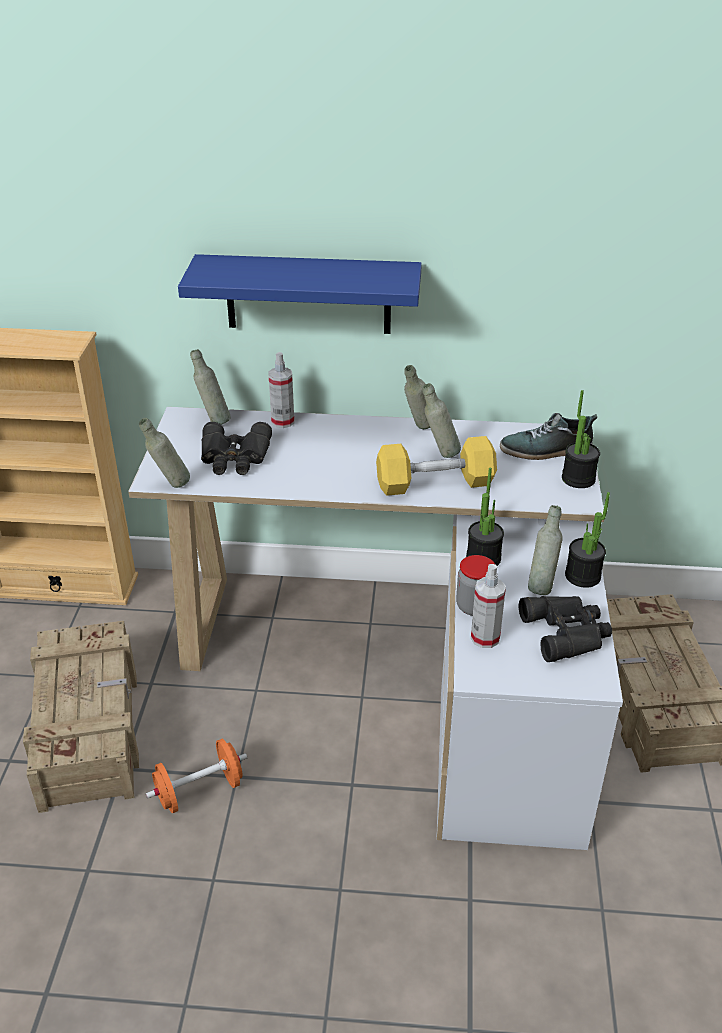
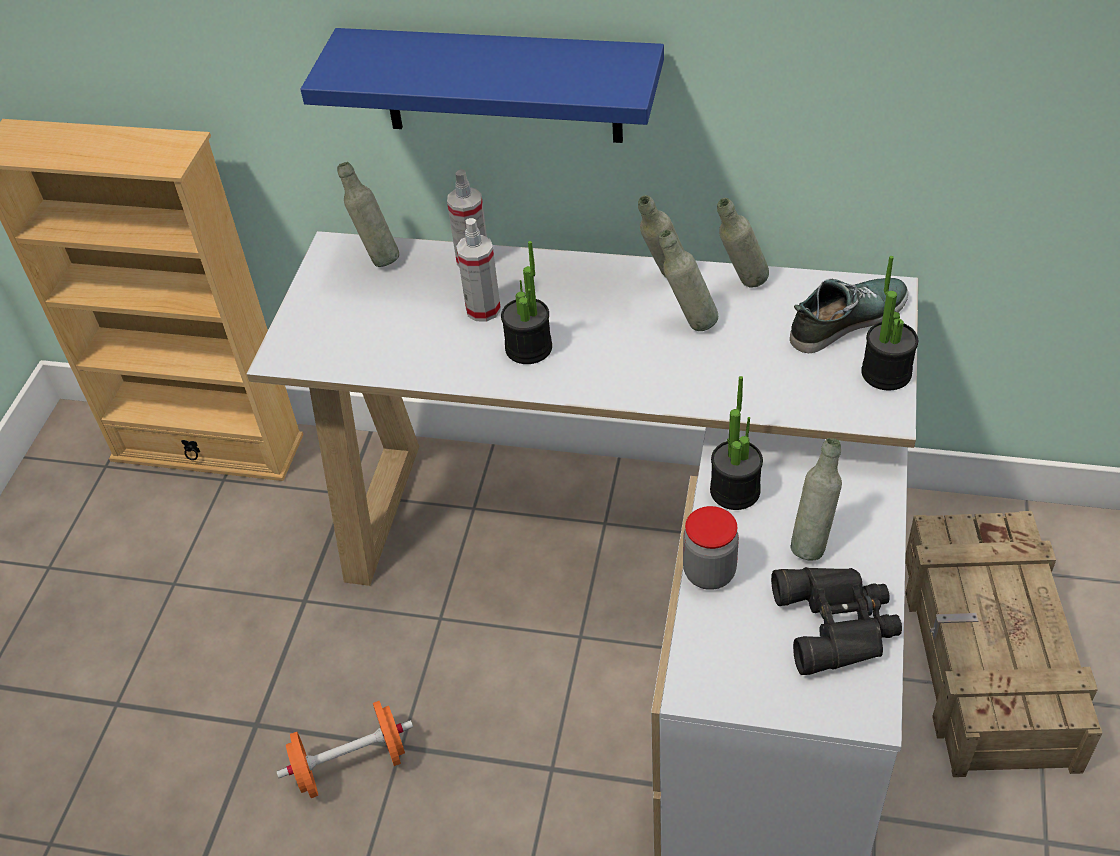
camera: 10 degrees right, 10 degrees up
crate [23,621,139,813] -> none
grey bottle [139,418,190,488] -> grey bottle moved to [717,198,769,288]
black binoculars [201,422,272,475] -> none
yellow dumbbell [376,436,497,496] -> none
spray bottle [471,564,506,648] -> spray bottle moved to [456,218,501,321]
shoe [500,413,597,460] -> shoe turned 150 degrees clockwise [790,278,908,353]
potted plant [565,492,610,588] -> potted plant moved to [501,241,552,364]

